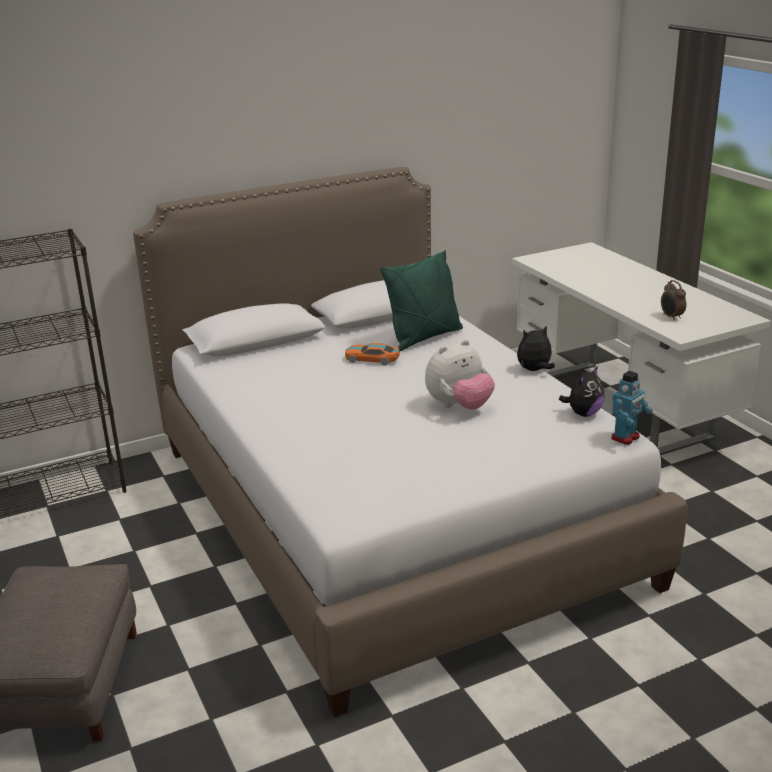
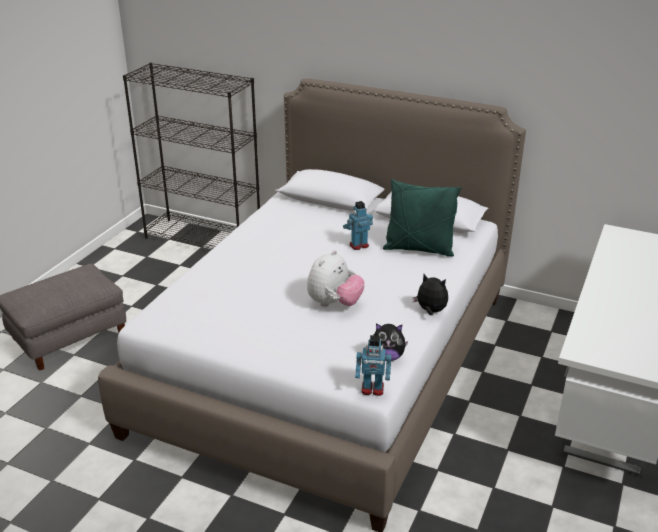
camera: 50 degrees right, 5 degrees up
toy car [345,343,400,366] -> toy robot [343,201,373,250]
plush toy [425,340,495,410] -> plush toy turned 75 degrees counterclockwise [307,250,365,307]
alarm clock [661,280,686,321] -> none

